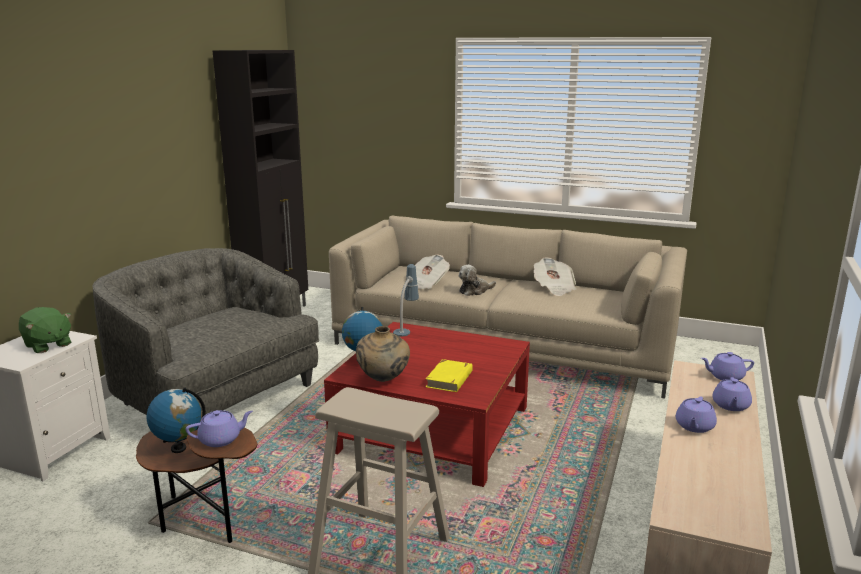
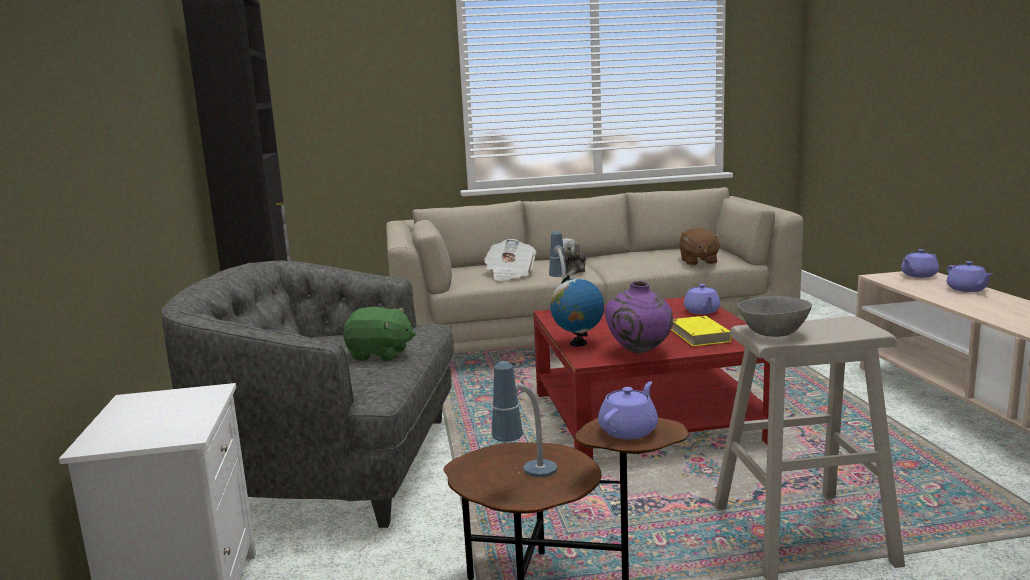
camera: 30 degrees left, 5 degrees down
green plush toy [19,307,72,353] -> green plush toy moved to [343,307,416,361]
globe [147,387,206,453] -> table lamp [492,361,558,477]
beige vase [356,326,410,382] -> purple vase [605,281,673,354]
newspaper [534,258,577,296] -> none
purple teapot [676,396,717,433] -> purple teapot moved to [684,284,720,314]
none -> brown plush toy [679,228,722,265]
none -> grey bowl [738,296,812,337]

